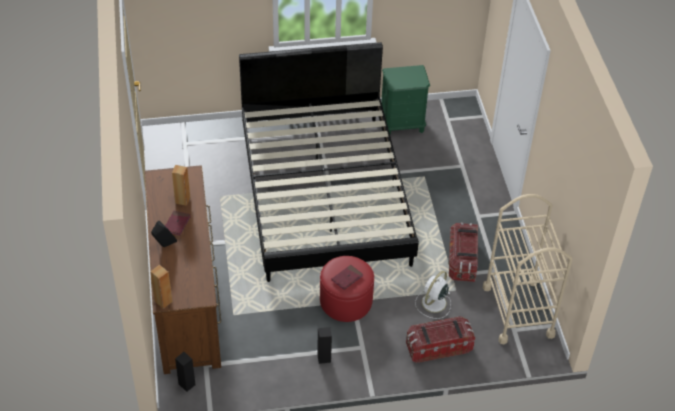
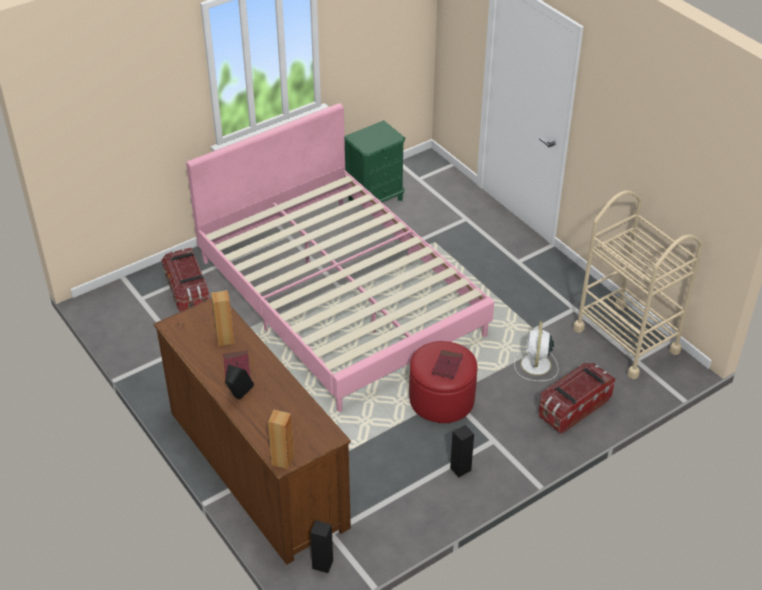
camera: 25 degrees left, 5 degrees down
black bed [239,42,419,282] -> pink bed [186,103,494,412]
storage box [448,223,478,282] -> storage box moved to [161,248,209,312]

